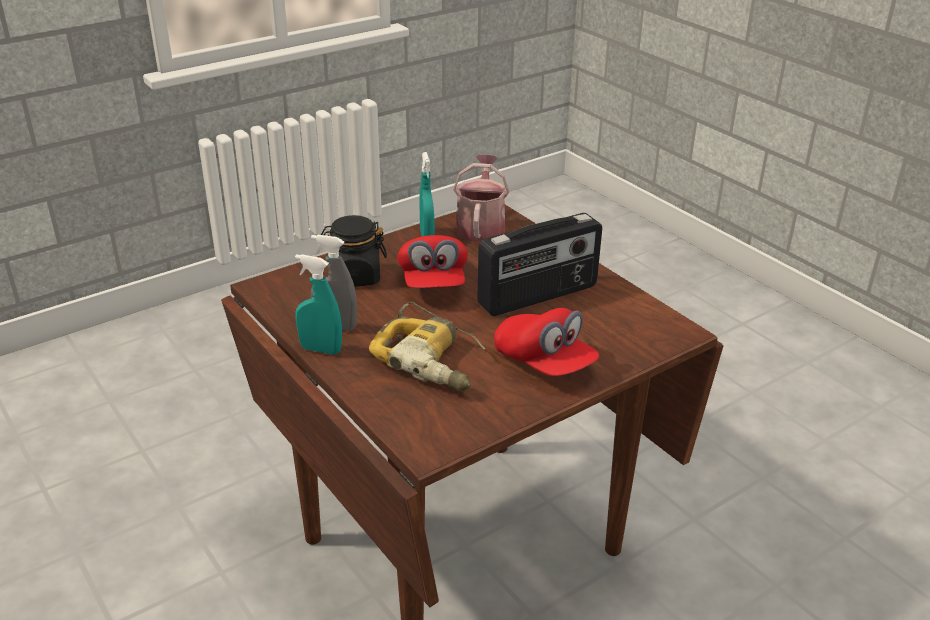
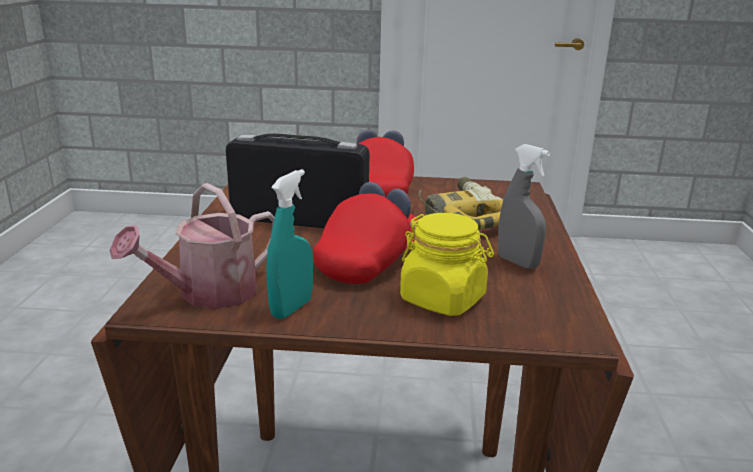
camera: 140 degrees left, 10 degrees down
turquoise spray bottle [295,254,342,355] -> none
black jar [321,215,387,286] -> yellow jar [400,213,494,316]

